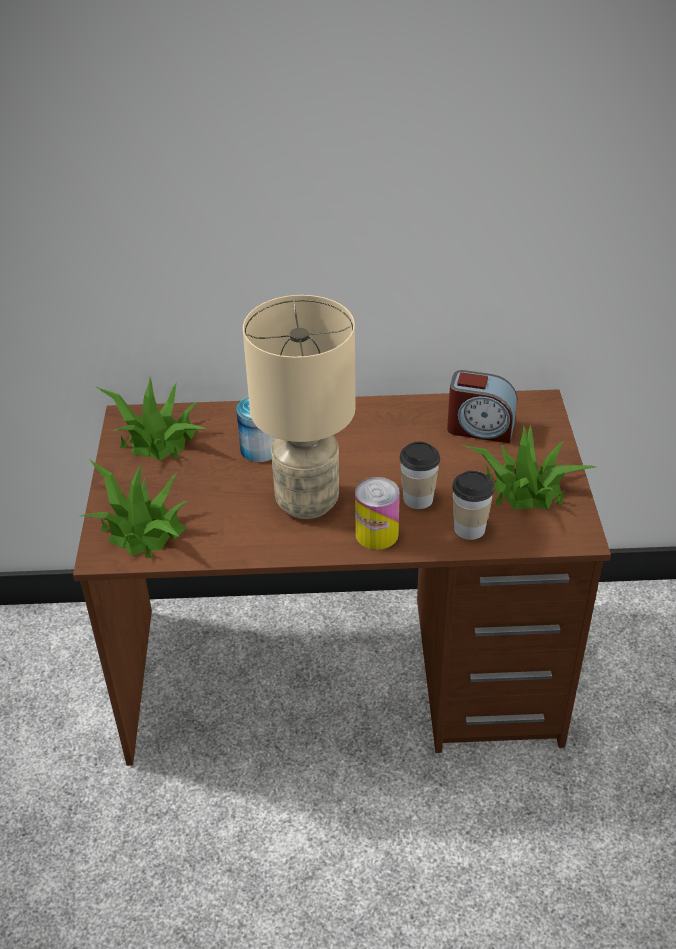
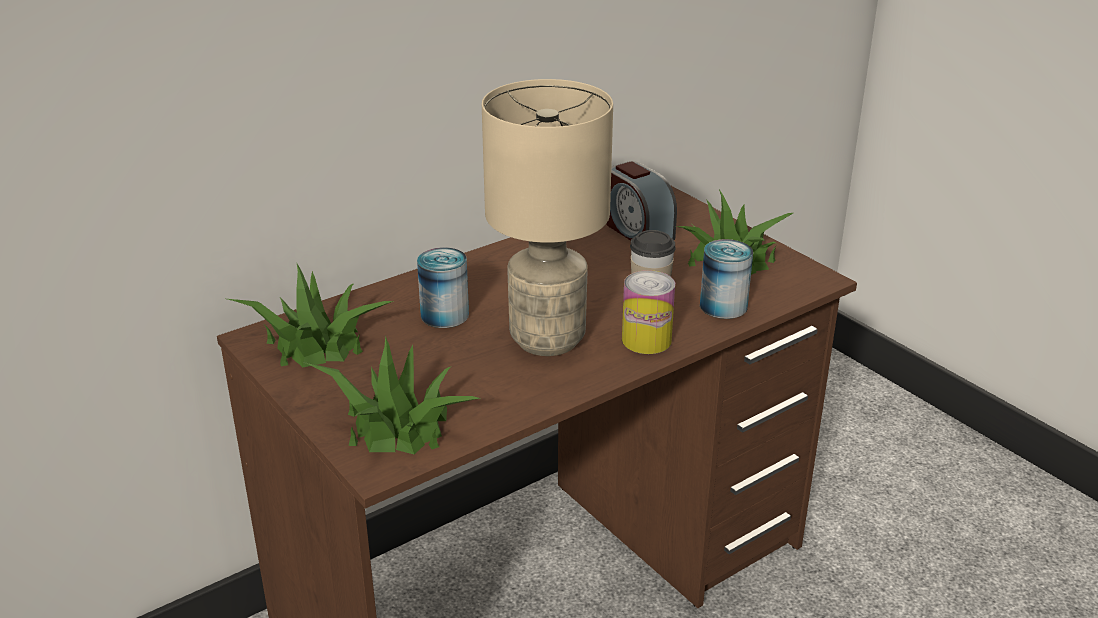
camera: 35 degrees left, 10 degrees down
alarm clock [447,370,517,443] -> alarm clock turned 75 degrees clockwise [606,161,677,241]
cup [452,471,494,540] -> can [700,239,753,319]

